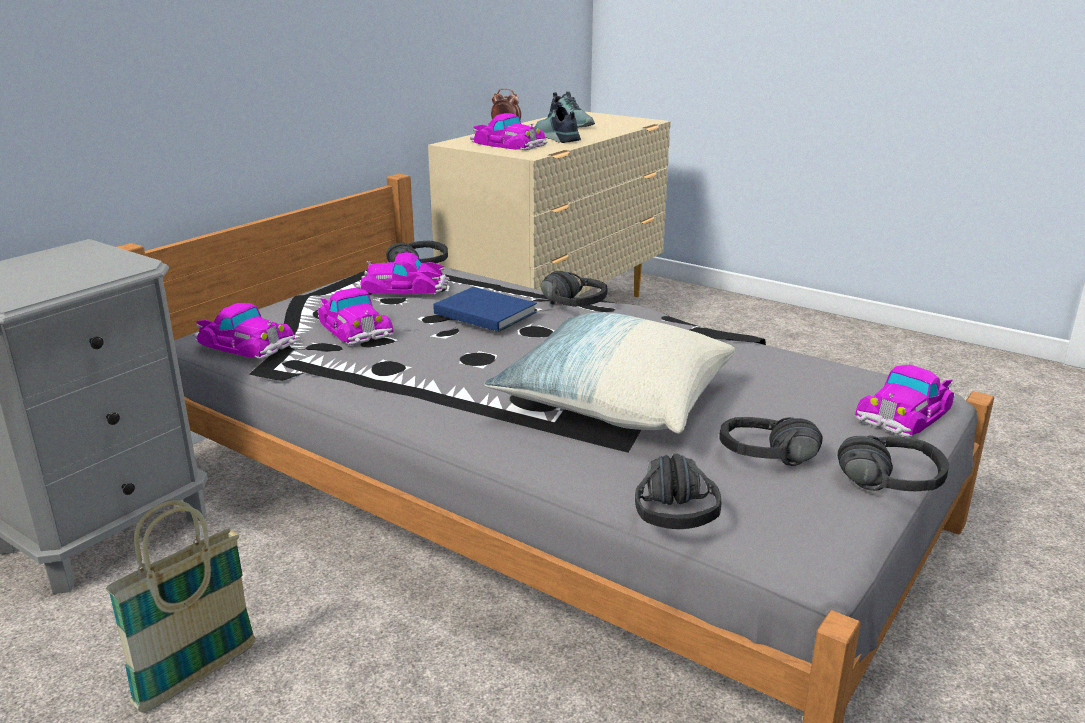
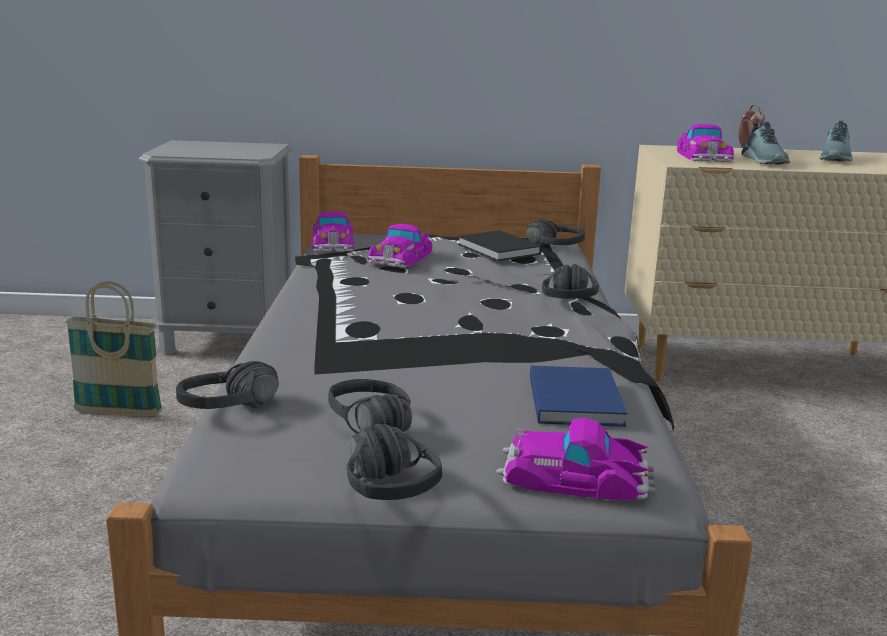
camera: 55 degrees right, 5 degrees down
toy car [356,252,449,294] -> black book [457,230,542,261]
blue book [434,287,537,332] -> blue book moved to [530,366,627,427]
pillow [485,312,735,434] -> none
shoe [534,104,581,143] -> shoe turned 150 degrees clockwise [741,122,790,164]

